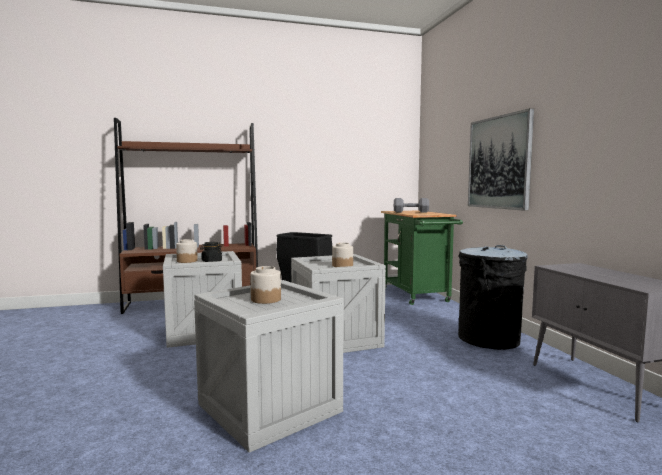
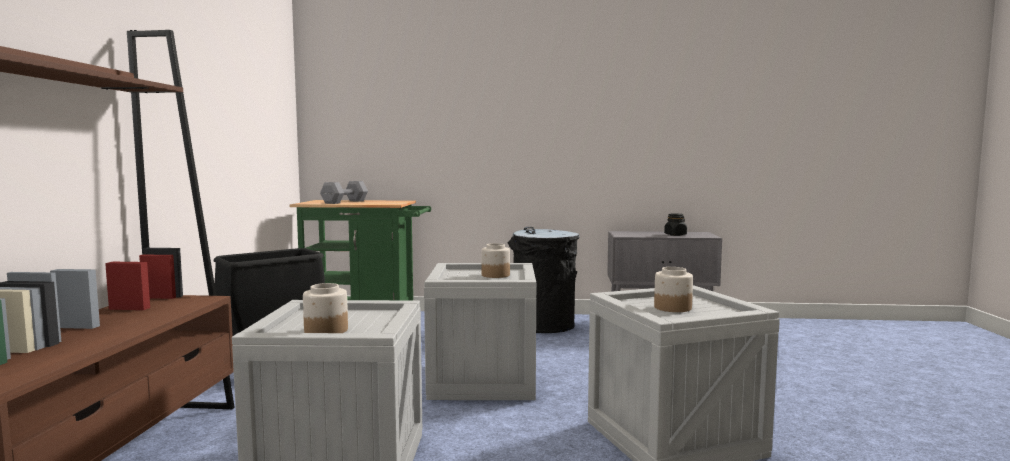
camera: 70 degrees left, 0 degrees up
black jar [200,242,222,262] -> black jar moved to [664,214,687,236]
picture [468,108,534,211] -> none

